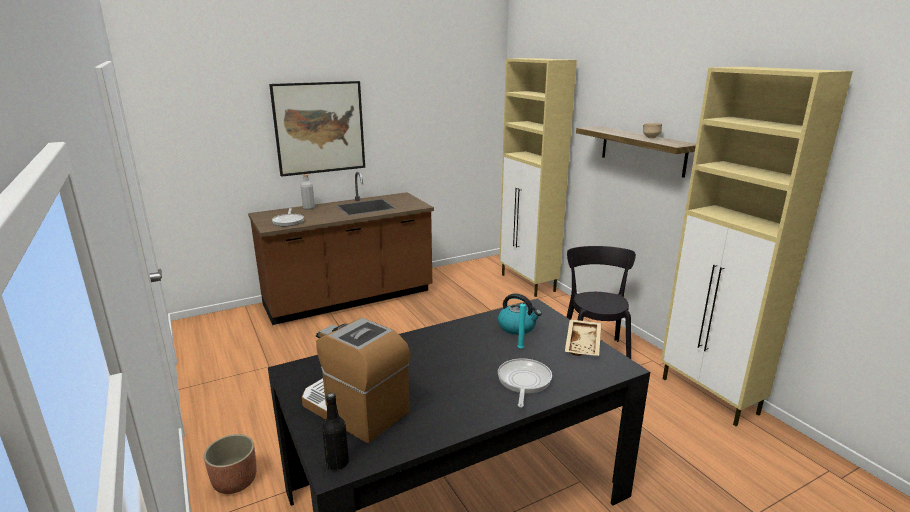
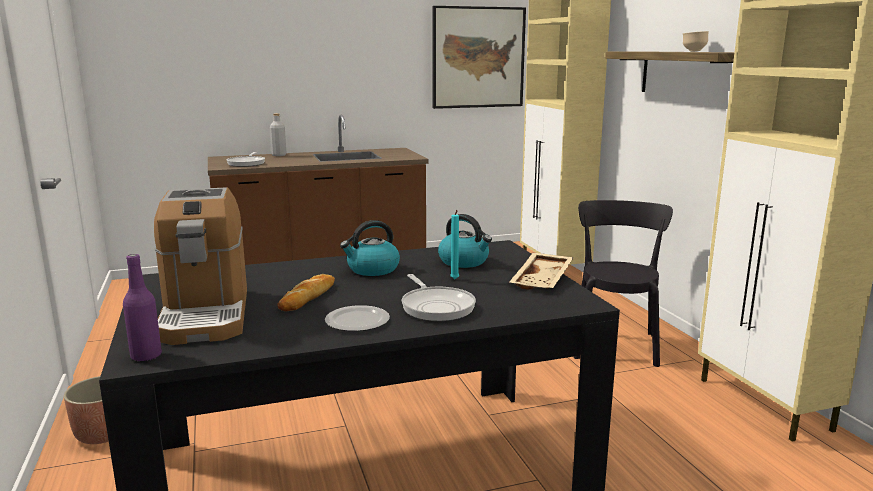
camera: 10 degrees right, 5 degrees down
picture [269,81,365,177] -> picture moved to [432,6,526,109]
coffee machine [302,318,410,443] -> coffee machine turned 150 degrees counterclockwise [154,187,247,345]
black bottle [322,393,349,470] -> purple bottle [123,254,162,362]
frying pan [498,358,552,408] -> frying pan turned 135 degrees clockwise [401,274,476,321]
none -> bread [277,274,335,311]
none -> plate [325,305,390,331]
none -> kettle [340,220,400,276]

